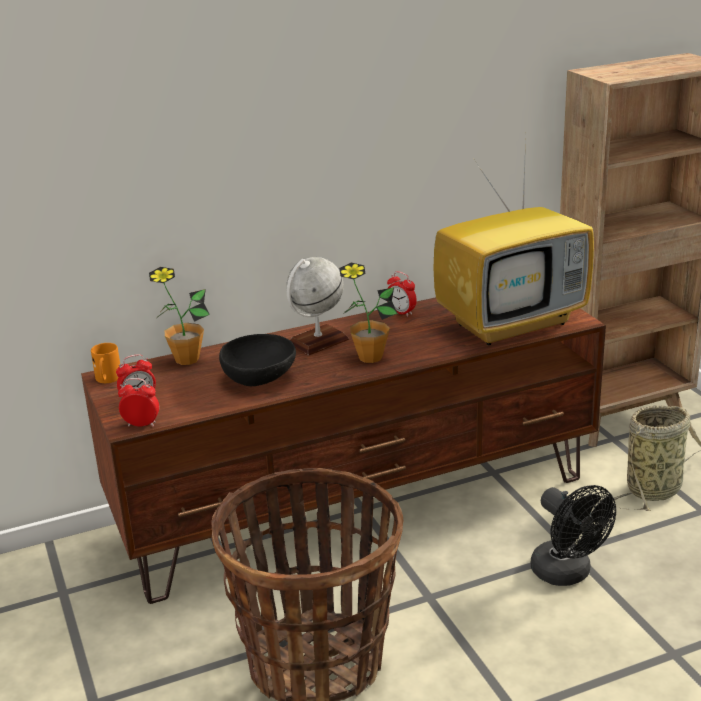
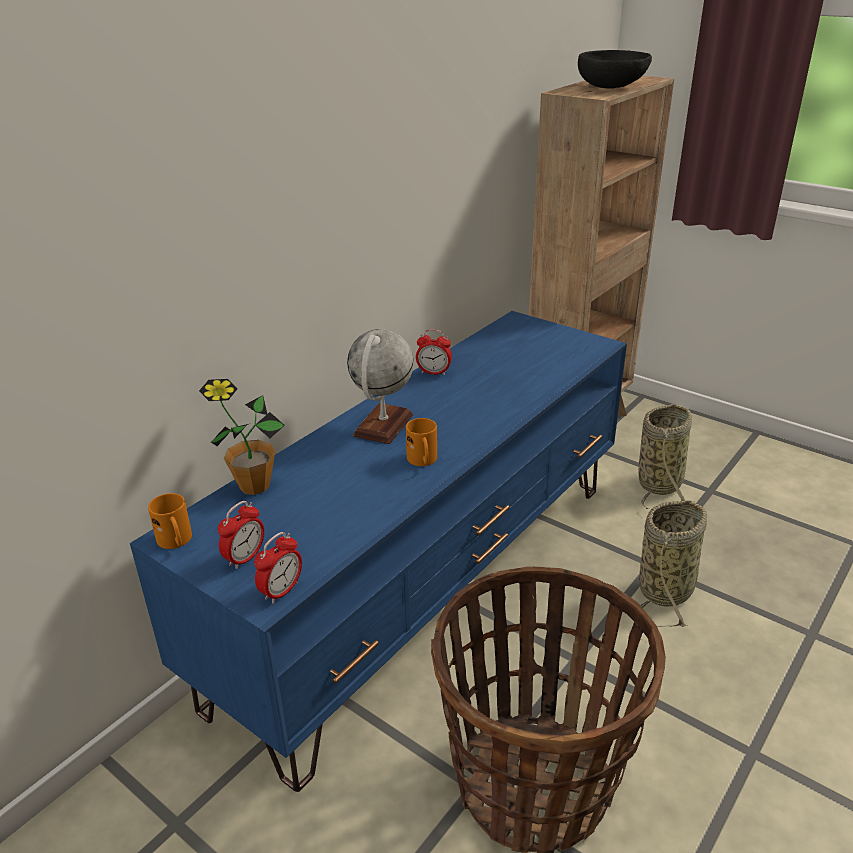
camera: 30 degrees left, 5 degrees up
brown tv stand [81,297,606,604] -> blue tv stand [130,311,627,792]
alarm clock [118,378,159,427] -> alarm clock turned 150 degrees clockwise [254,532,302,604]
black bowl [219,334,296,386] -> black bowl moved to [578,50,652,89]
potted plant [339,263,398,363] -> none
television [434,141,594,345] -> none
black fan [531,485,616,586] -> basket [639,500,707,627]
none -> orange mug [406,418,437,466]

